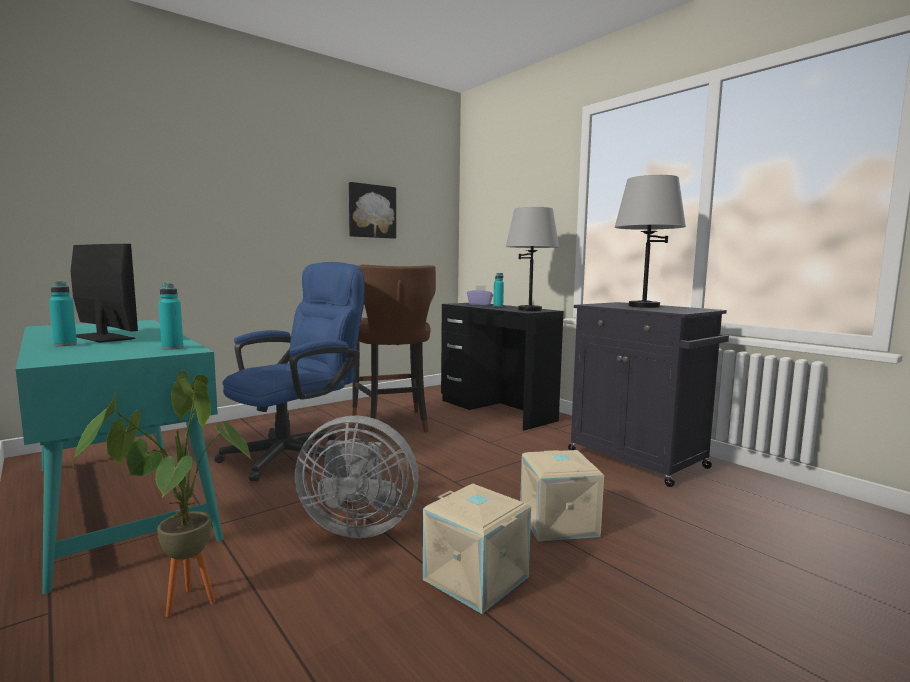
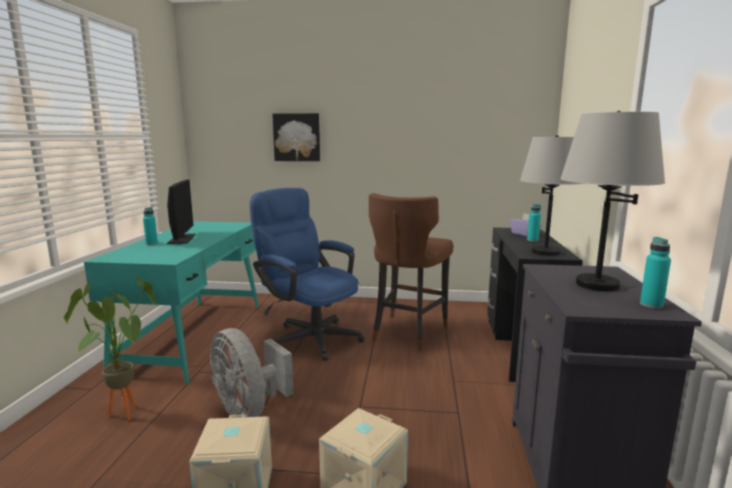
camera: 45 degrees right, 5 degrees up
turquoise bottle [158,283,183,350] -> turquoise bottle moved to [640,237,671,309]
blue office chair [214,262,364,481] -> blue office chair turned 135 degrees counterclockwise [250,188,365,361]
picture [349,182,396,239] -> picture moved to [272,113,320,161]

